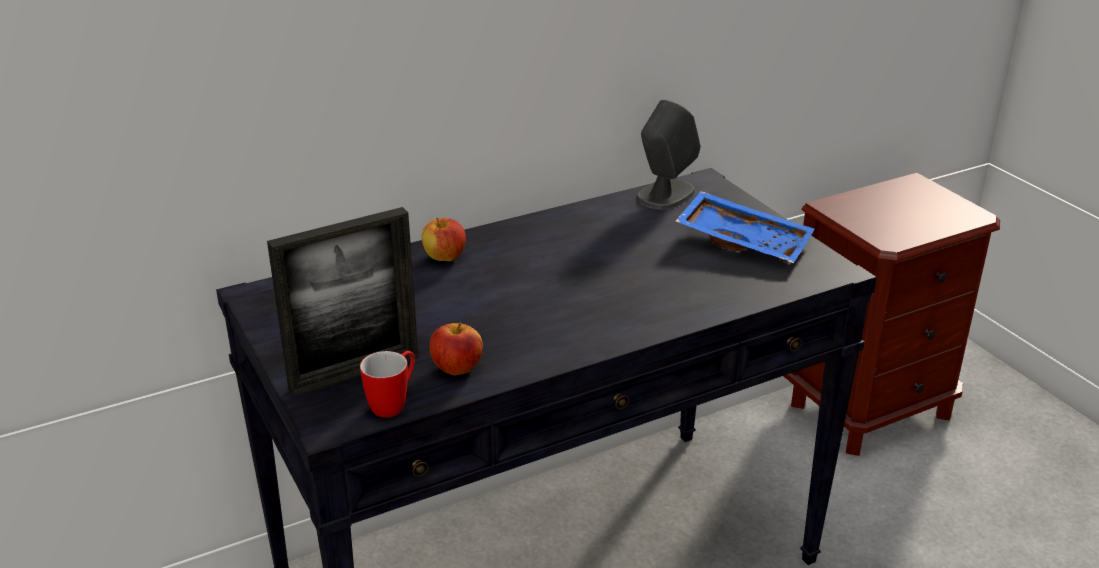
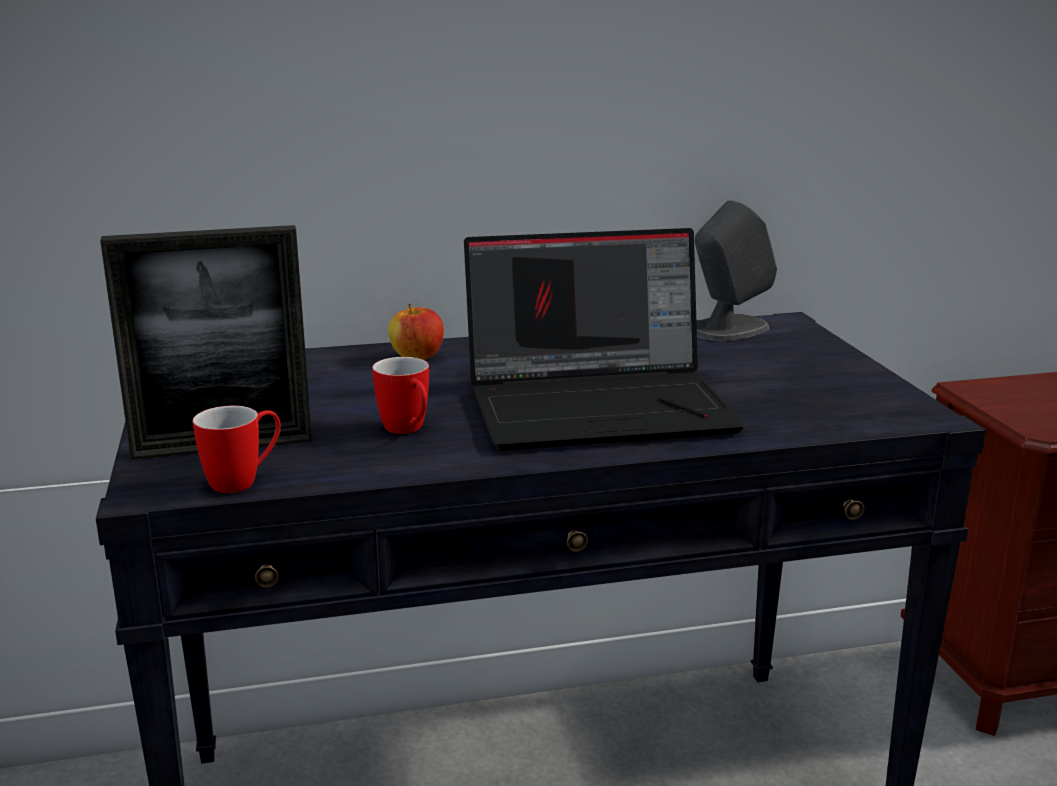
camera: 15 degrees right, 10 degrees down
apple [430,323,483,375] -> none
blue tray [676,191,815,263] -> none
none -> mug [372,357,429,434]
none -> laptop [464,228,745,450]

